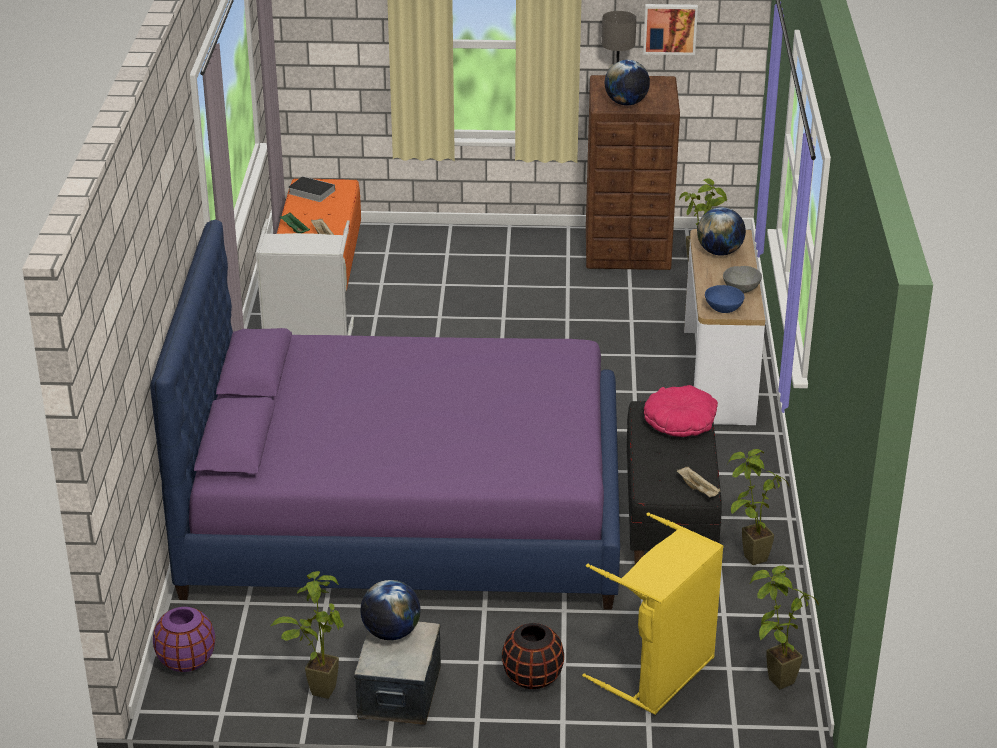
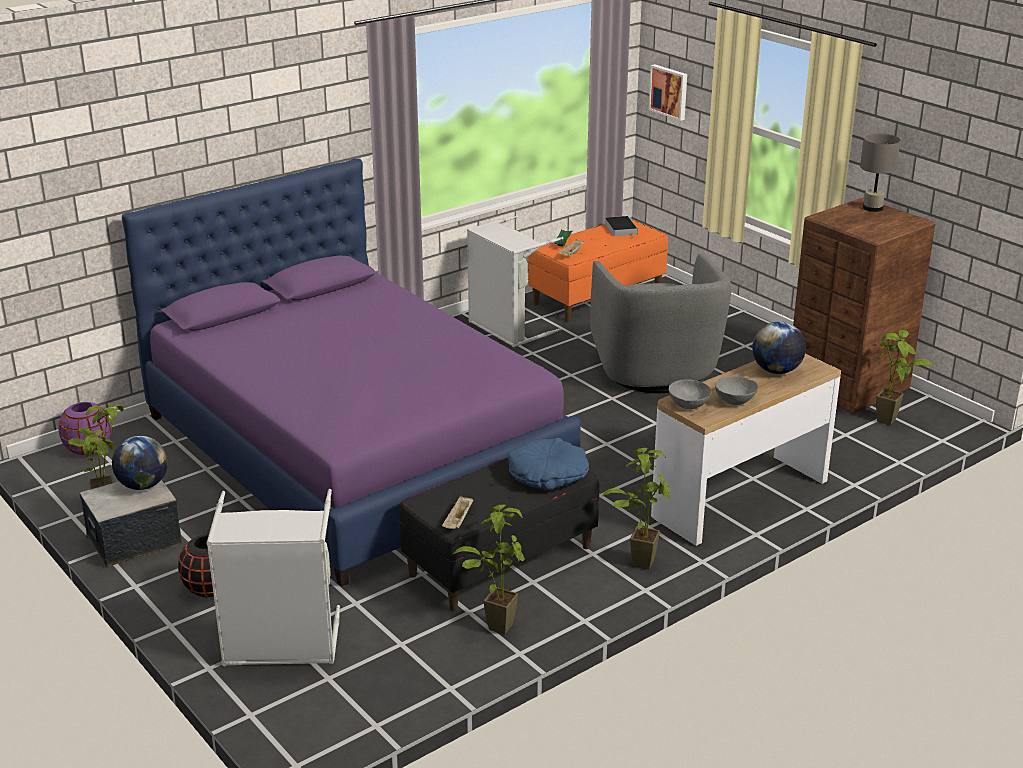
camera: 50 degrees right, 5 degrees down
yellow laundry basket [582,512,724,715] -> grey laundry basket [206,489,340,666]
globe [605,60,650,106] -> none
picture [643,4,698,55] -> picture moved to [649,64,687,121]
pink pillow [644,385,718,437] -> blue pillow [508,438,589,490]
blue bowl [705,285,744,313] -> grey bowl [668,379,712,409]
potted plant [750,566,819,689] -> potted plant moved to [602,448,669,570]
none -> grey armchair [590,253,731,393]

